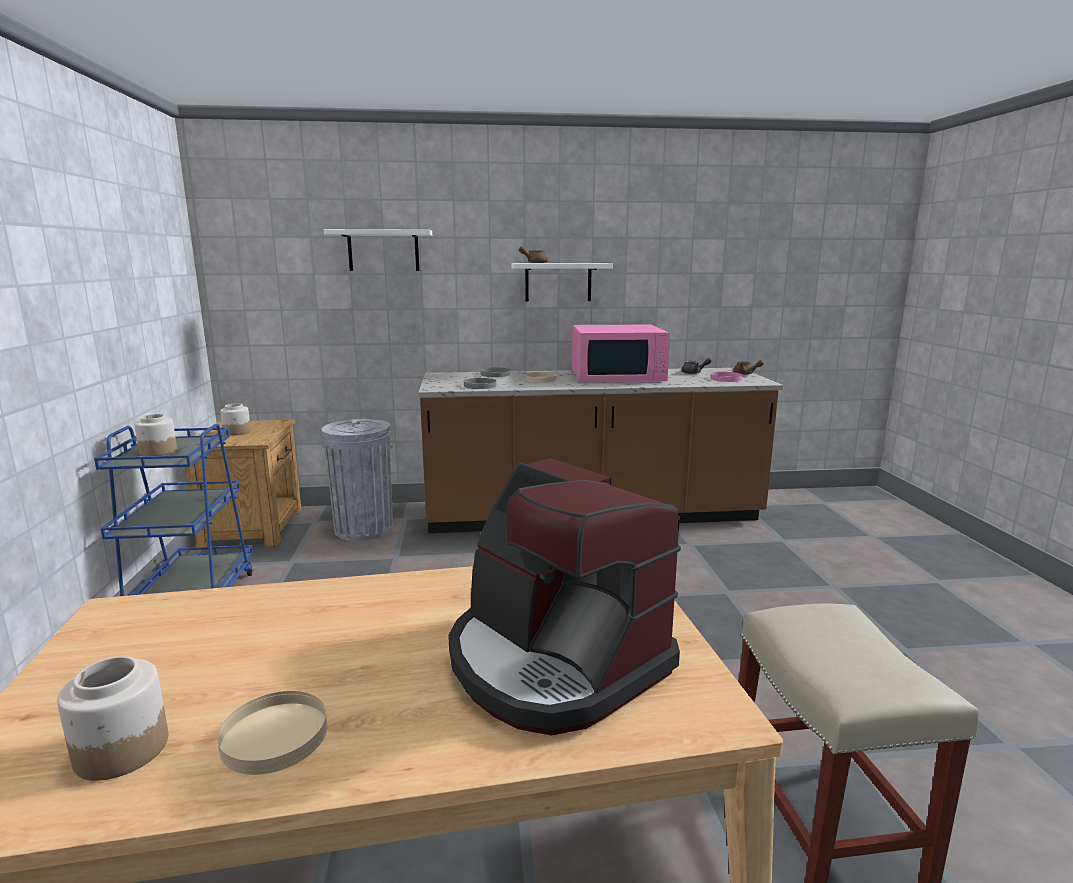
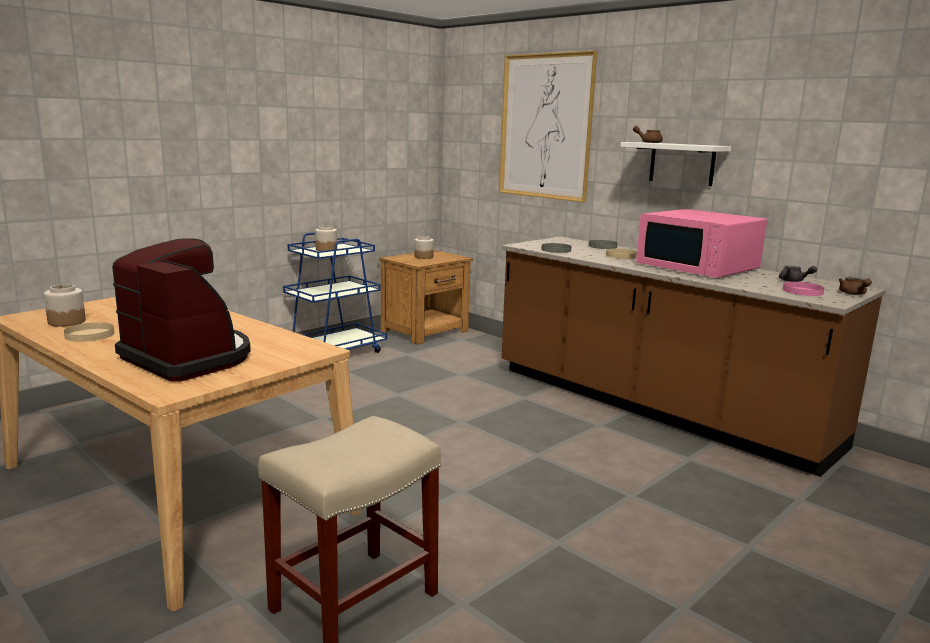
camera: 50 degrees right, 0 degrees up
grey trash can [321,419,393,541] -> none
white shelf [324,229,432,271] -> picture [499,51,597,202]
coffee machine [448,458,681,736] -> coffee machine turned 120 degrees clockwise [112,238,251,382]

